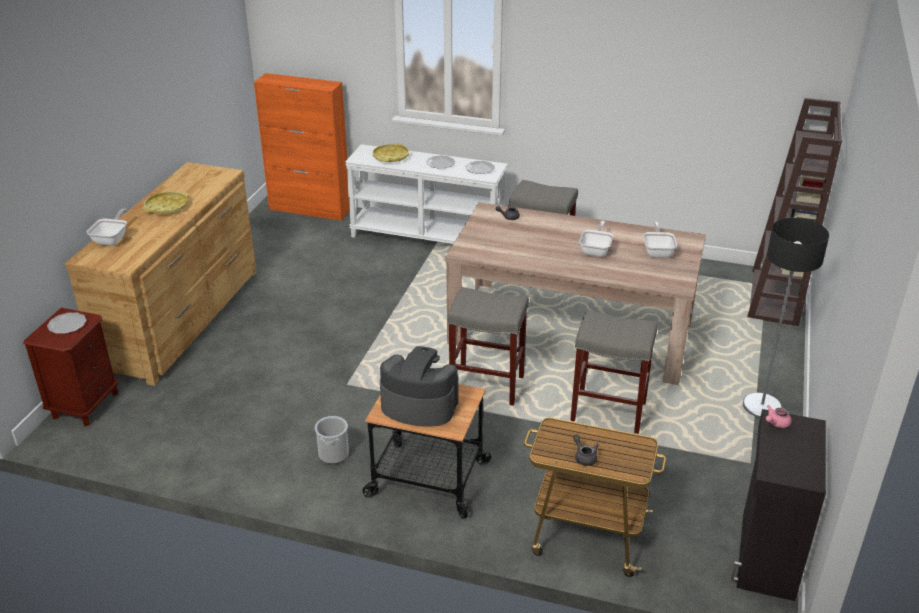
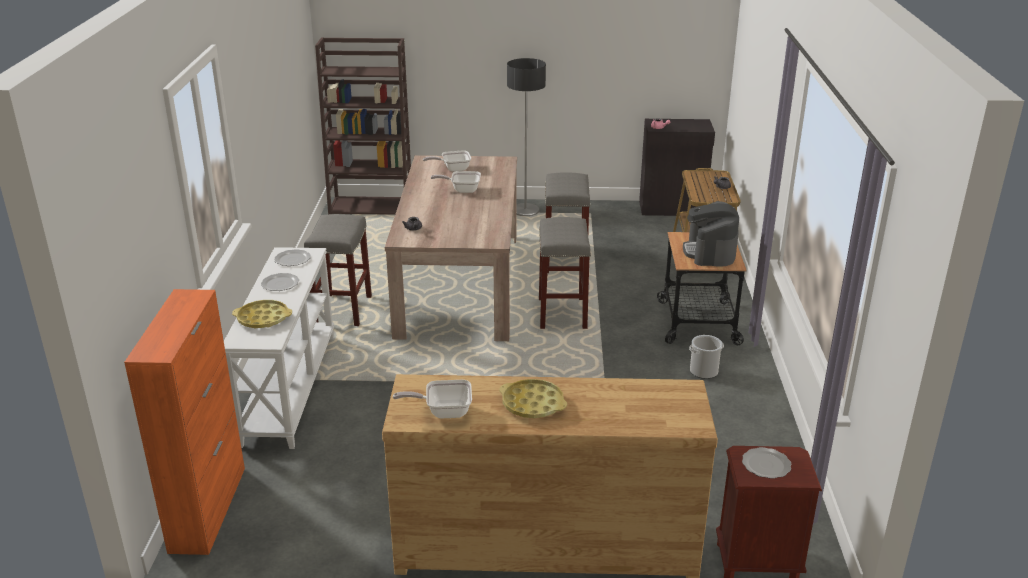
camera: 105 degrees left, 5 degrees down
frying pan [86,209,127,246] -> frying pan moved to [393,380,472,419]

